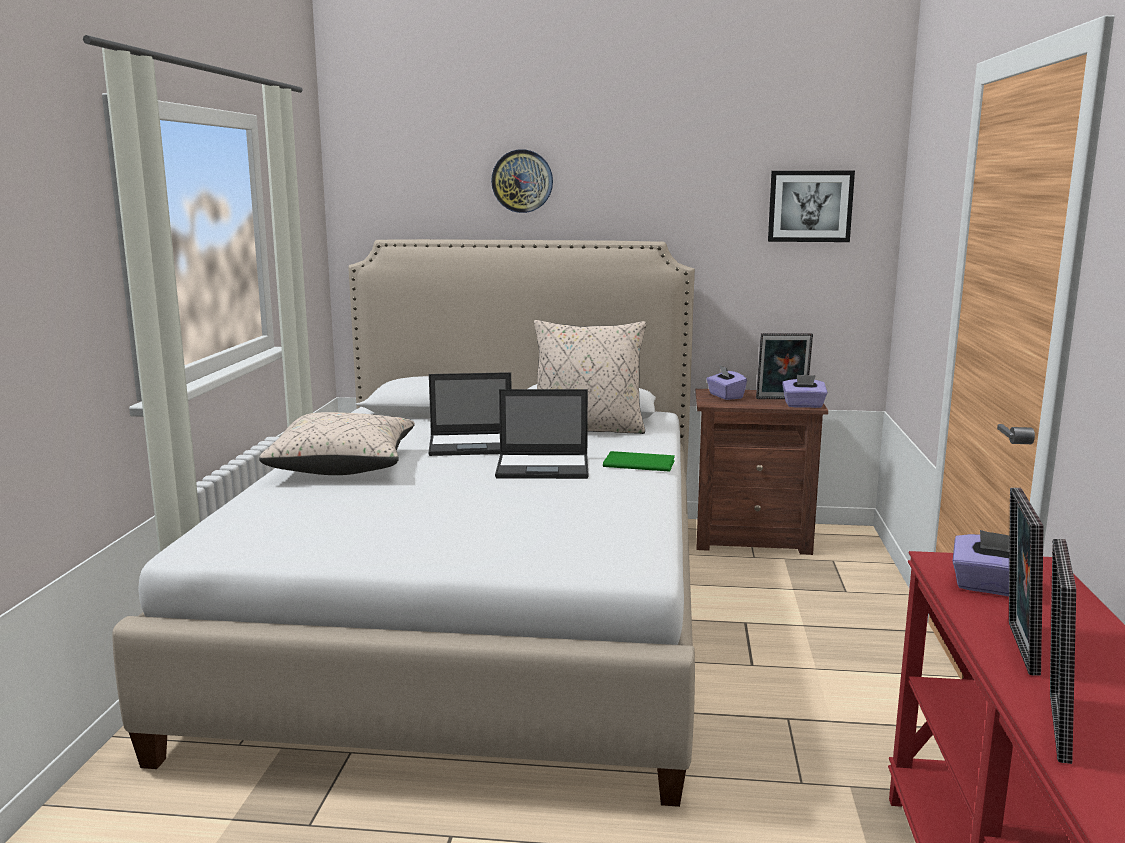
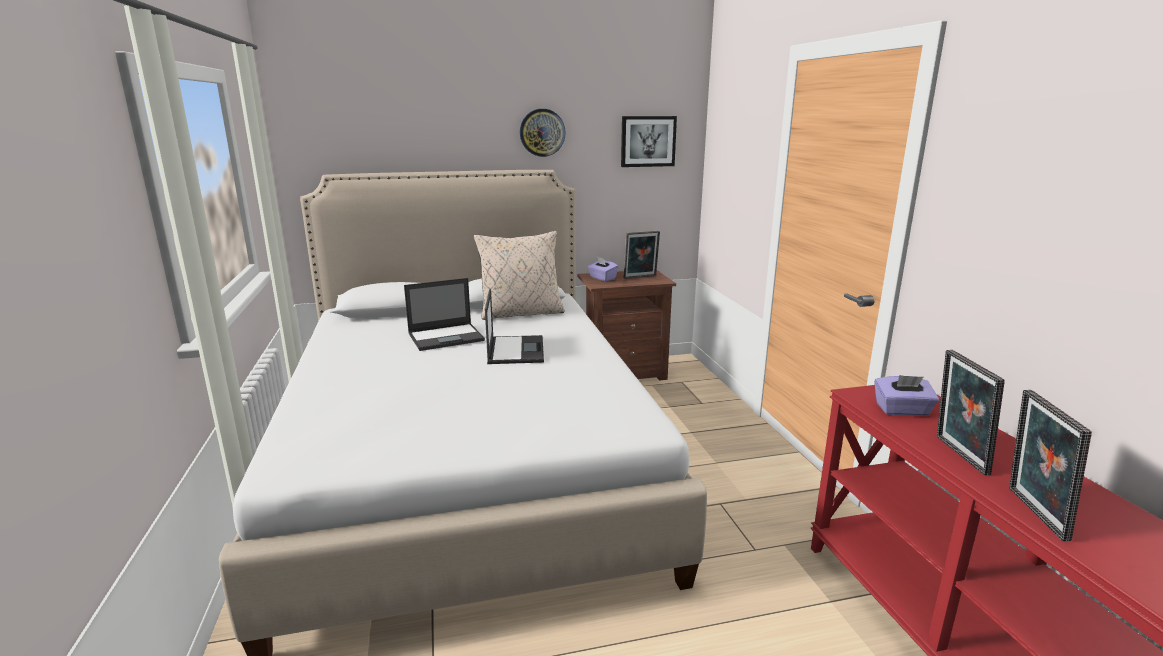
camera: 20 degrees left, 5 degrees up
beige pillow [259,412,415,475] -> none
wall clock [491,149,553,213] -> wall clock moved to [520,109,566,157]
laptop [495,389,588,479] -> laptop turned 75 degrees counterclockwise [485,289,544,364]
green book [603,451,675,472] -> none
purple tissue box [782,375,828,408] -> none

